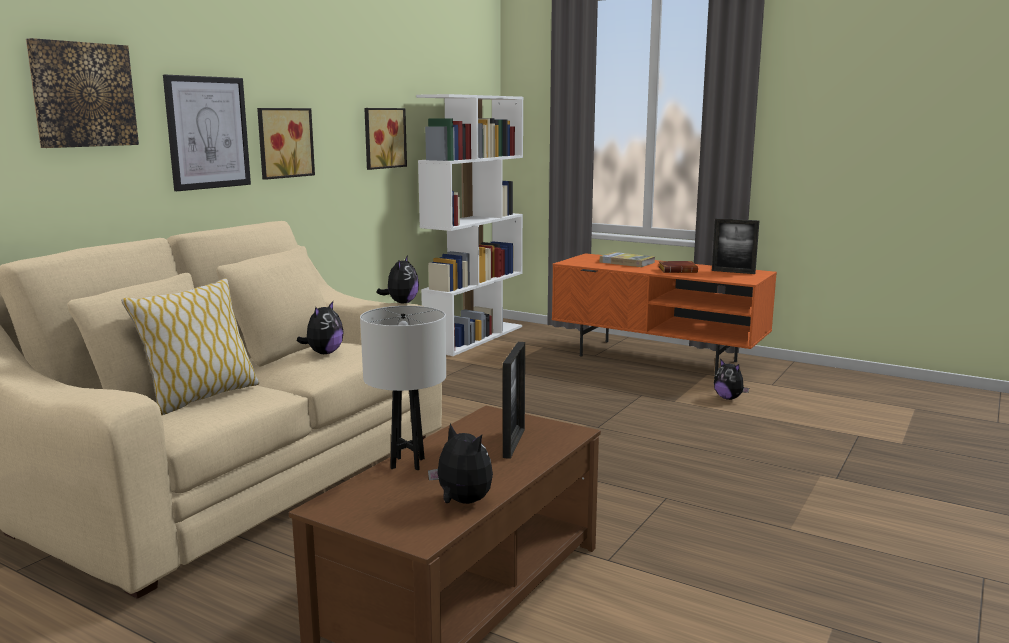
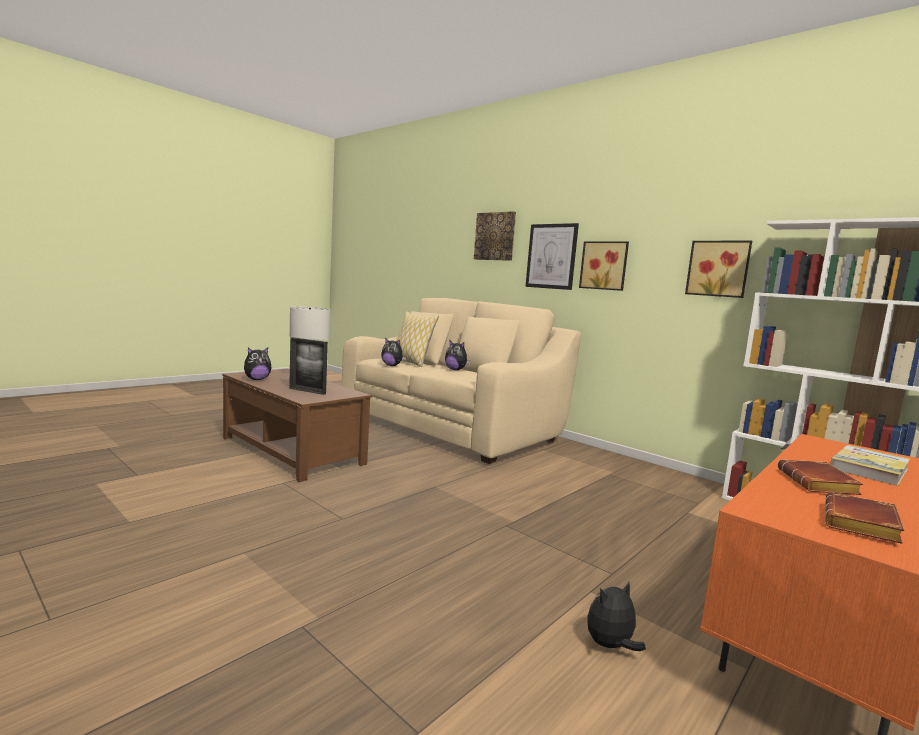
camera: 100 degrees right, 5 degrees down
plush toy [377,256,419,303] -> plush toy moved to [381,338,406,366]
picture frame [712,218,760,274] -> brown book [825,492,905,544]

